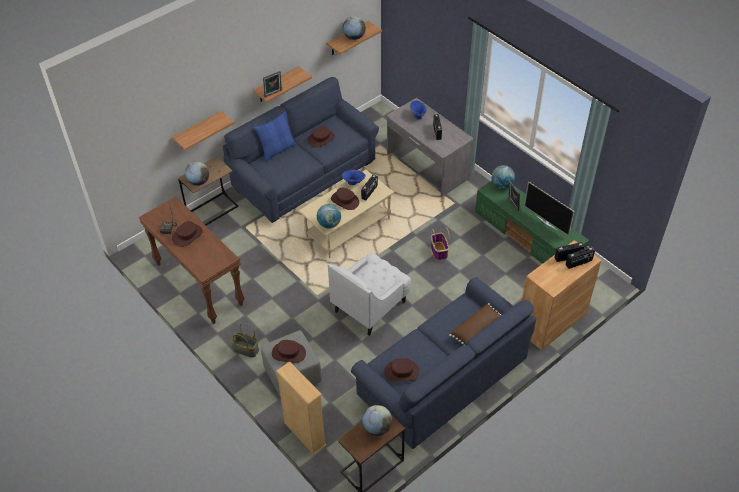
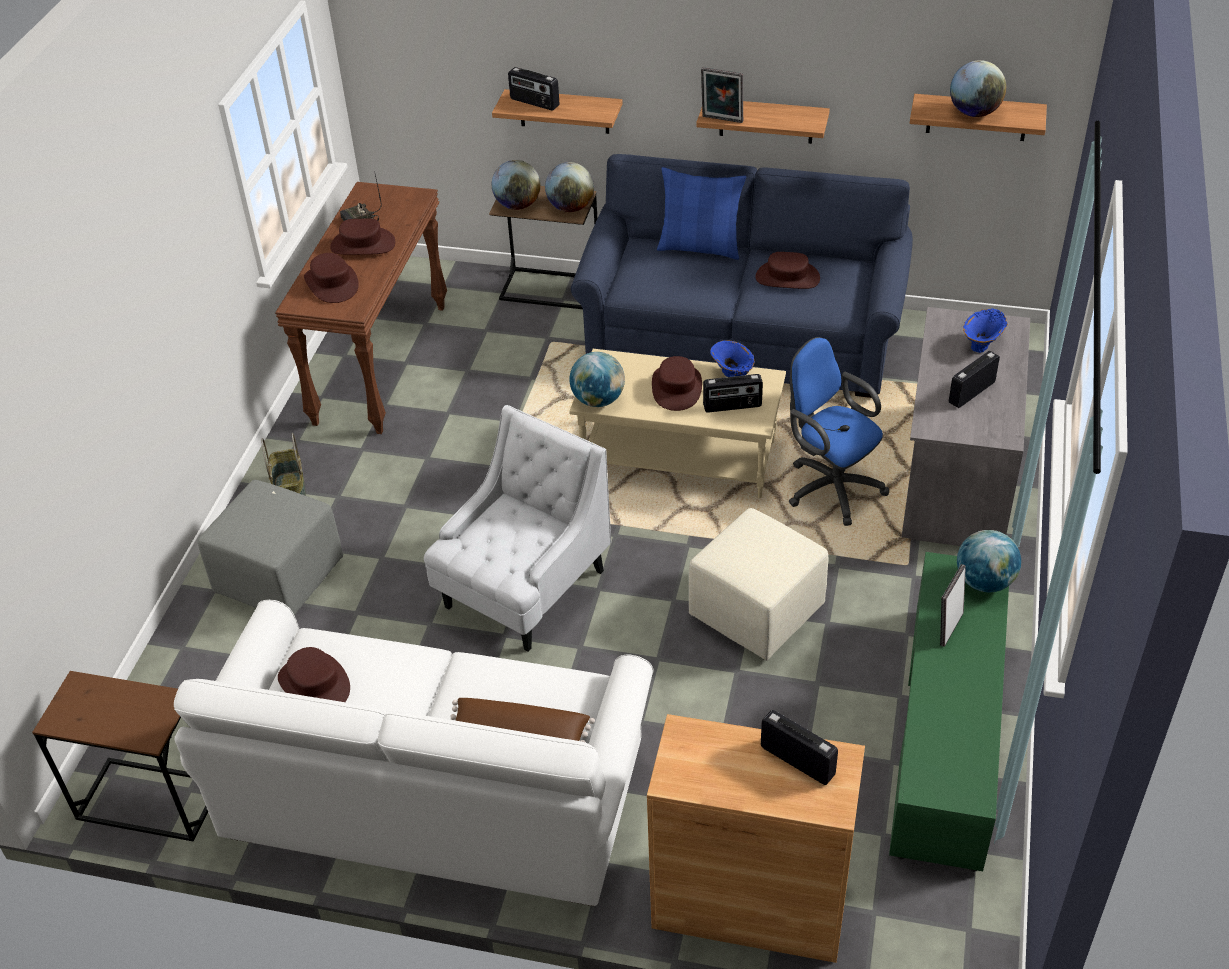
camera: 55 degrees right, 5 degrees down
brown hat [272,340,306,363] -> brown hat moved to [304,253,359,303]
beige bookcase [276,362,326,455] -> none
white armchair [328,253,411,336] -> white armchair turned 120 degrees clockwise [424,405,611,652]
blue sofa [351,277,536,449] -> white sofa [174,600,653,906]
globe [362,405,392,436] -> globe moved to [545,162,594,212]
basket [431,227,450,260] -> beige ottoman [689,508,828,661]
television [524,181,575,236] -> none
radio [566,247,595,269] -> radio moved to [508,67,560,111]
none -> blue office chair [789,337,889,526]

